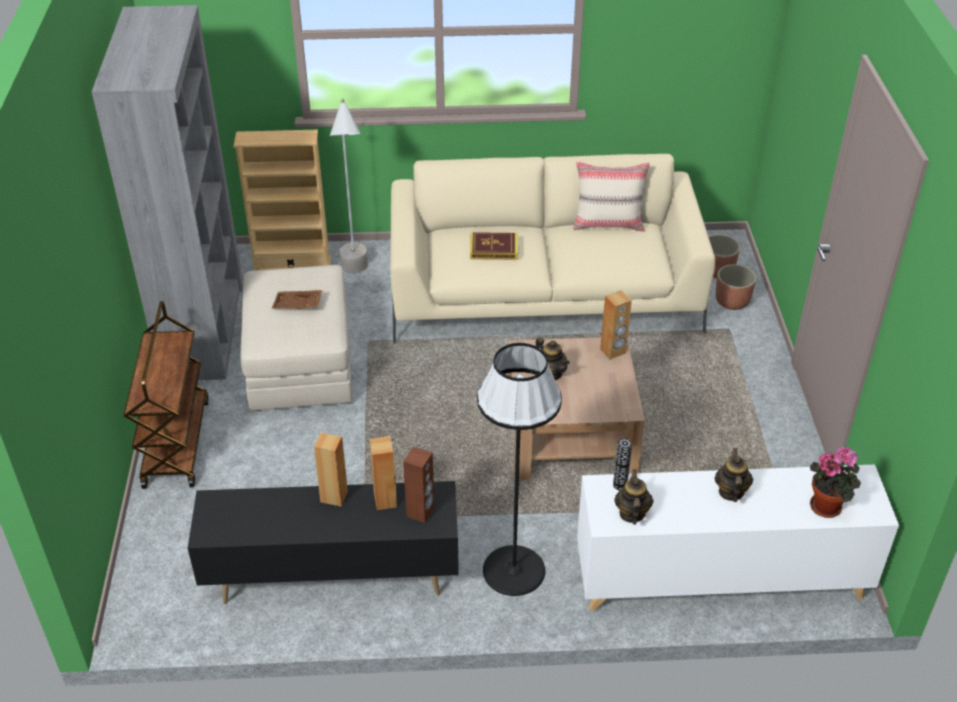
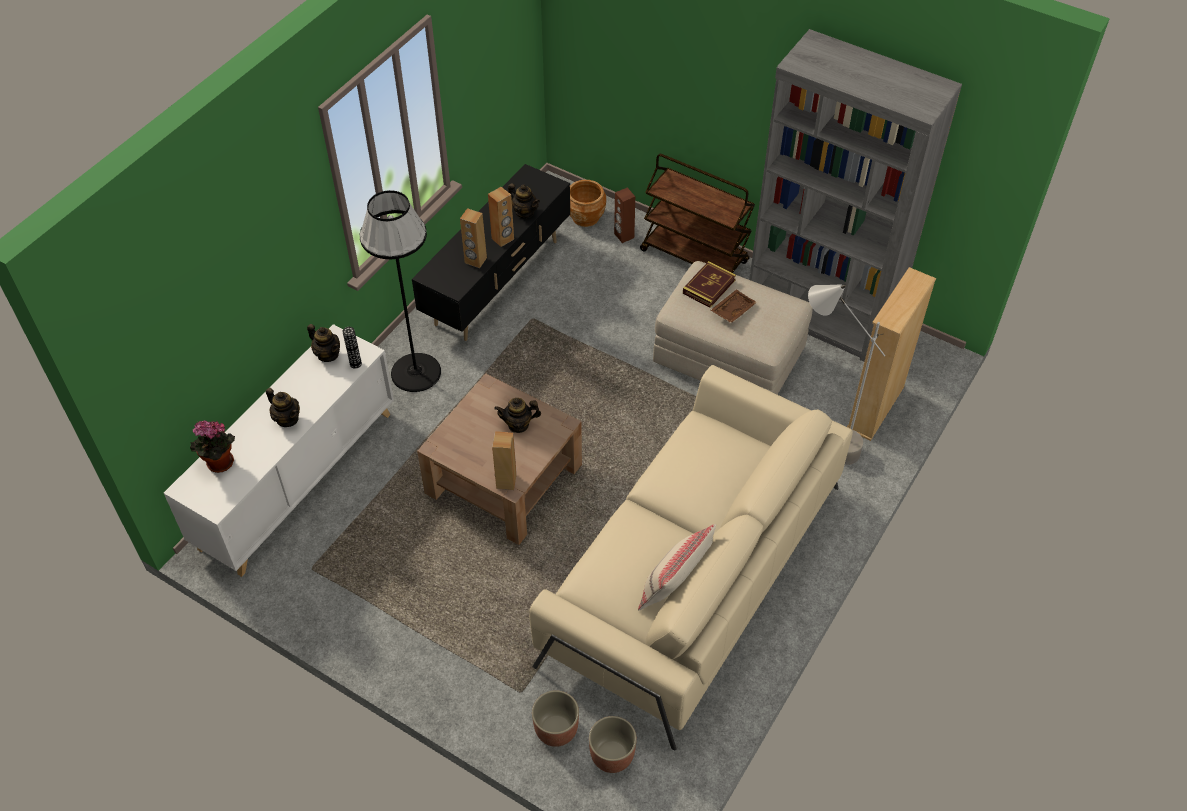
camera: 125 degrees right, 10 degrees up
brown speaker [403,447,435,523] -> brown speaker moved to [614,188,635,243]
book [470,232,518,260] -> book moved to [683,261,736,308]
none -> teapot [508,183,540,218]
none -> brown planter [570,180,606,227]

